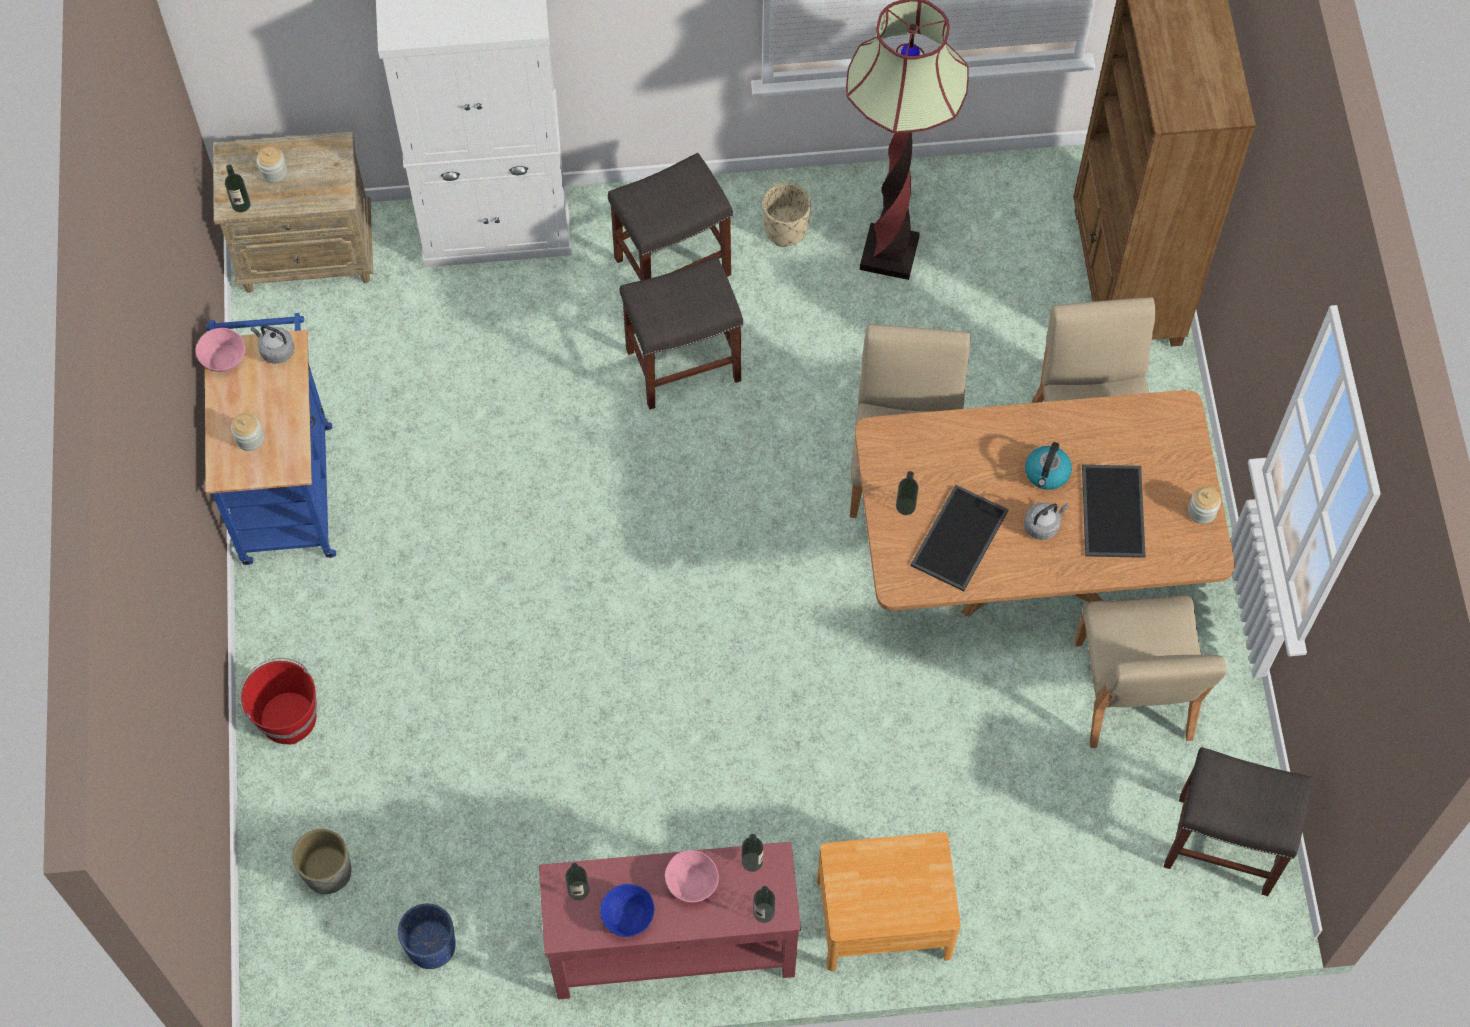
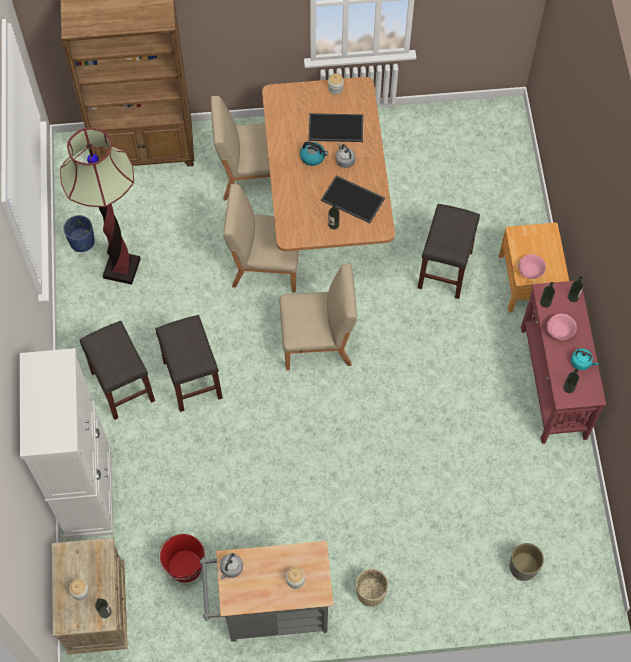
camera: 90 degrees left, 0 degrees up
pink bowl [195,328,245,372] -> pink bowl moved to [518,254,546,279]
blue cart [205,313,336,565] -> grey cart [200,541,334,642]
red bucket [238,658,317,745] -> red bucket moved to [158,534,205,583]
blue planter [398,903,456,969] -> blue planter moved to [64,215,95,252]
blue bowl [600,884,654,937] -> turquoise kettle [571,348,599,370]
beige planter [762,183,811,247] -> beige planter moved to [356,569,388,607]
beige chair [1075,595,1227,748] -> beige chair moved to [279,264,357,370]
grey stool [1164,747,1312,896] -> grey stool moved to [418,204,480,299]

